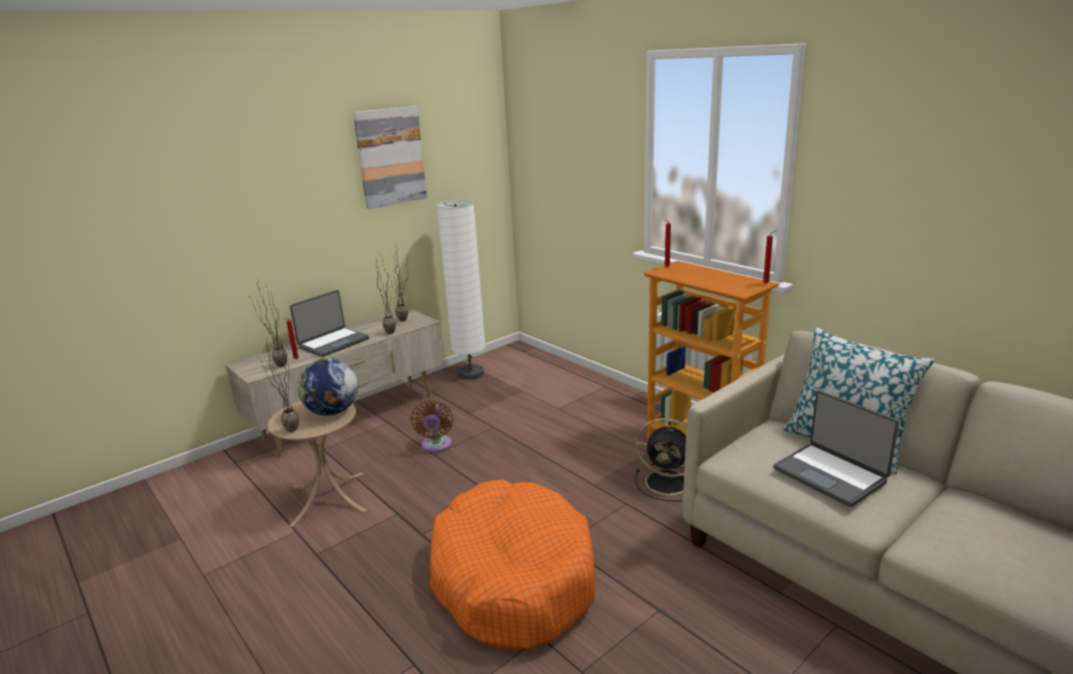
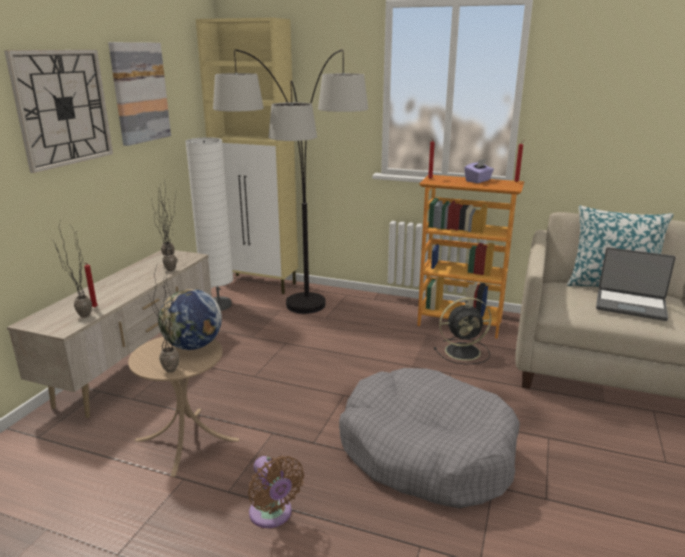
camera: 30 degrees left, 0 degrees up
laptop [290,290,369,357] -> none
brown fan [411,400,454,452] -> brown fan moved to [248,456,304,528]
orange dog bed [430,480,595,649] -> grey dog bed [339,368,520,508]
none -> wall clock [4,50,113,173]
none -> beige cabinet [196,18,298,294]
none -> floor lamp [213,49,368,314]
none -> purple tissue box [464,159,494,183]

